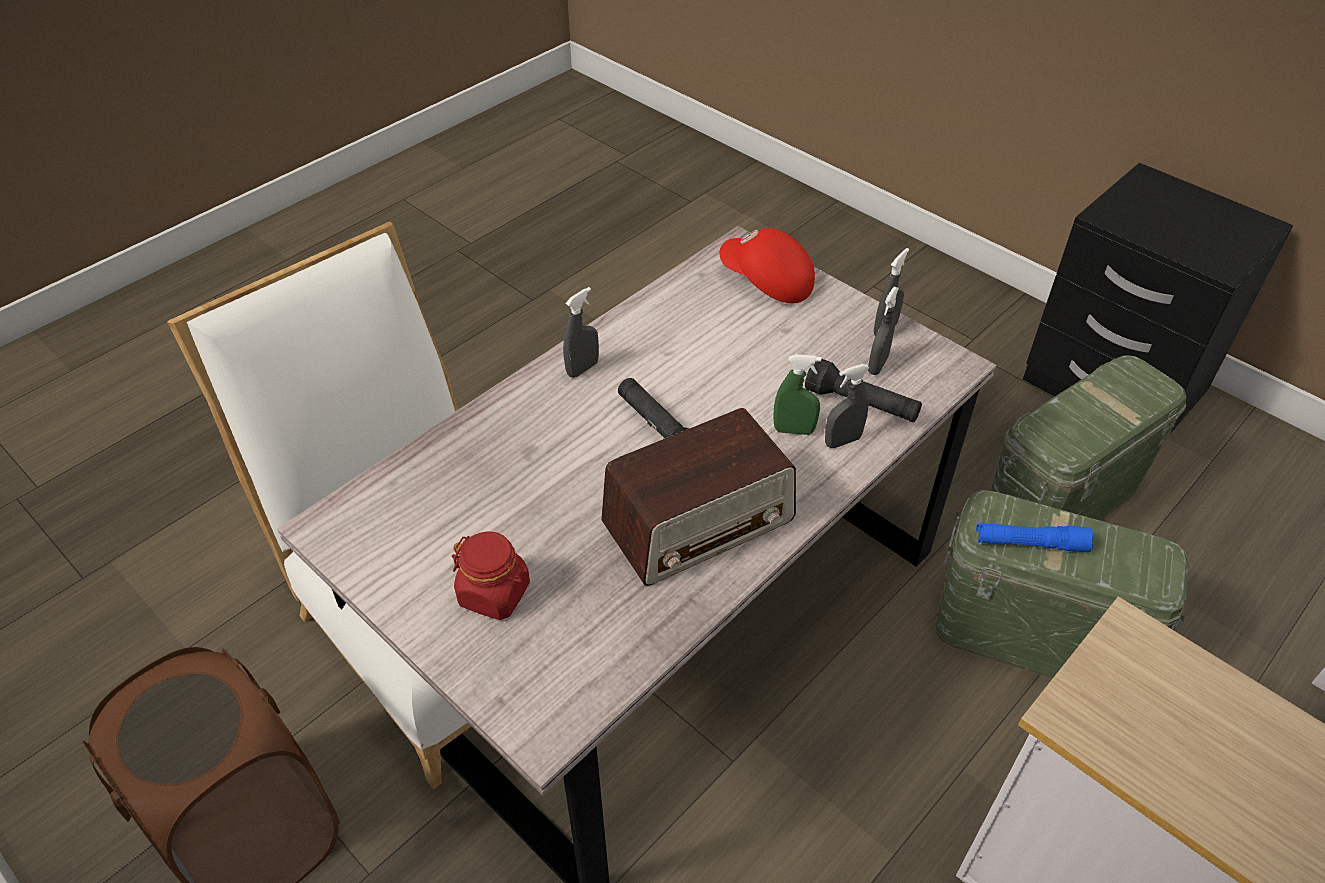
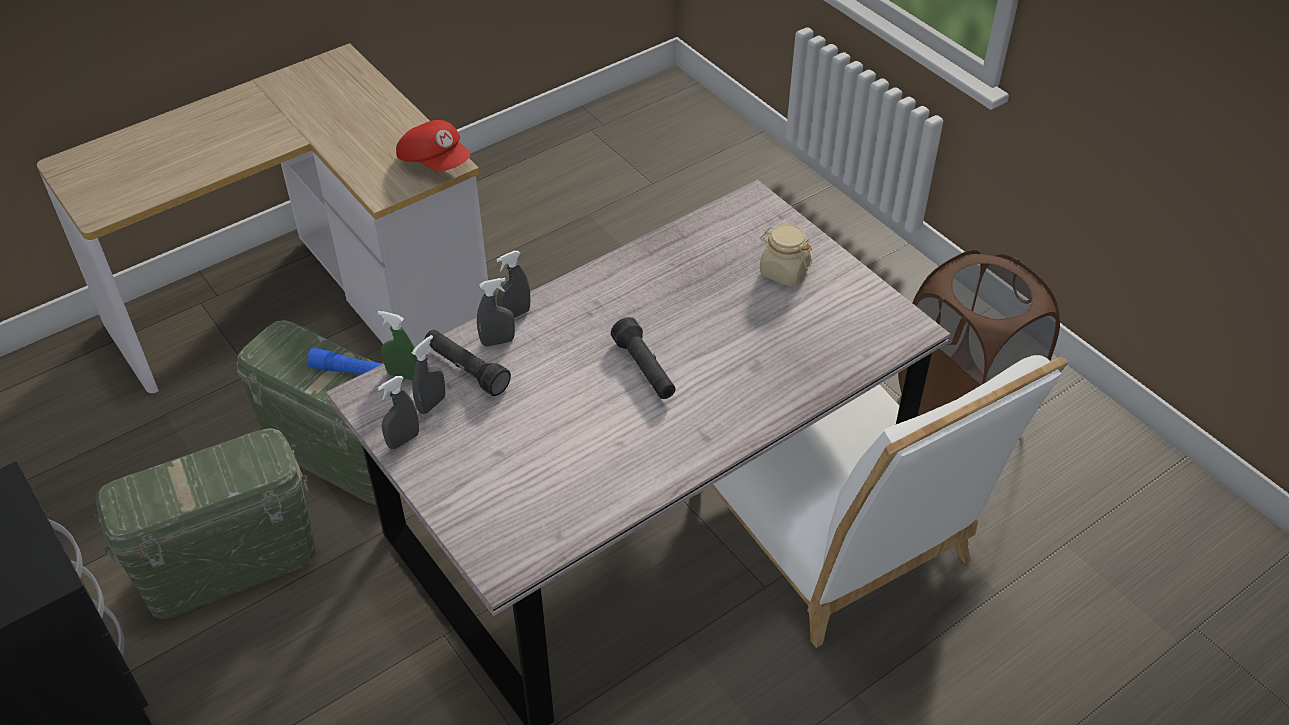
camera: 170 degrees left, 0 degrees up
red jar [452,531,530,620] -> beige jar [760,224,812,286]
grey spray bottle [563,287,599,378] -> grey spray bottle moved to [496,251,530,318]
radio [601,408,796,586] -> none
red cap [719,228,815,303] -> red cap moved to [396,120,471,171]
green spray bottle [773,354,821,435] -> green spray bottle moved to [377,311,417,380]

